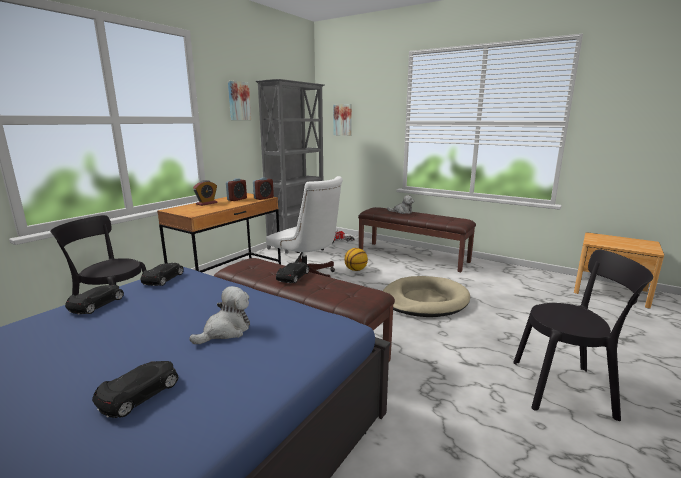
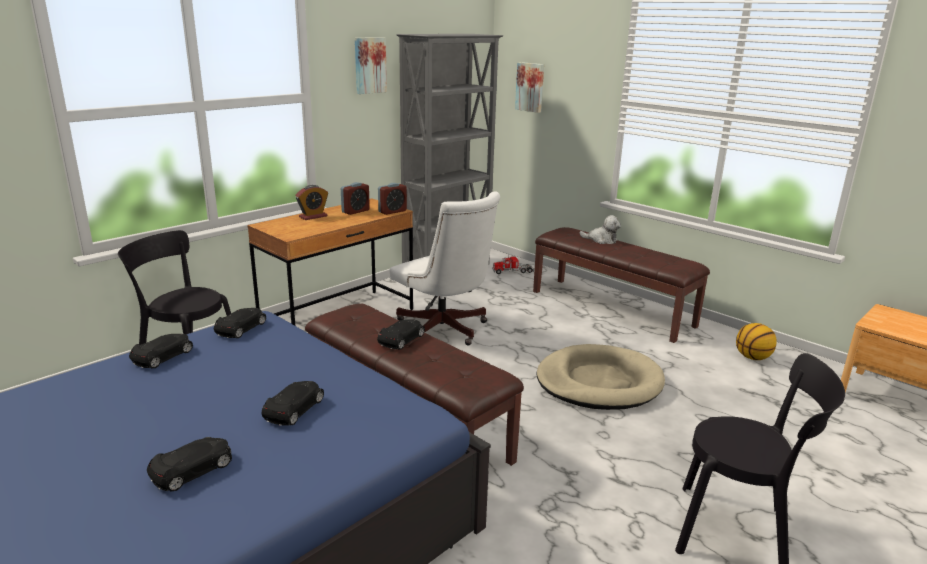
camera: 10 degrees right, 5 degrees up
plush toy [189,286,250,344] -> black toy car [261,381,324,426]
basketball [345,248,368,271] -> basketball moved to [736,323,777,360]

